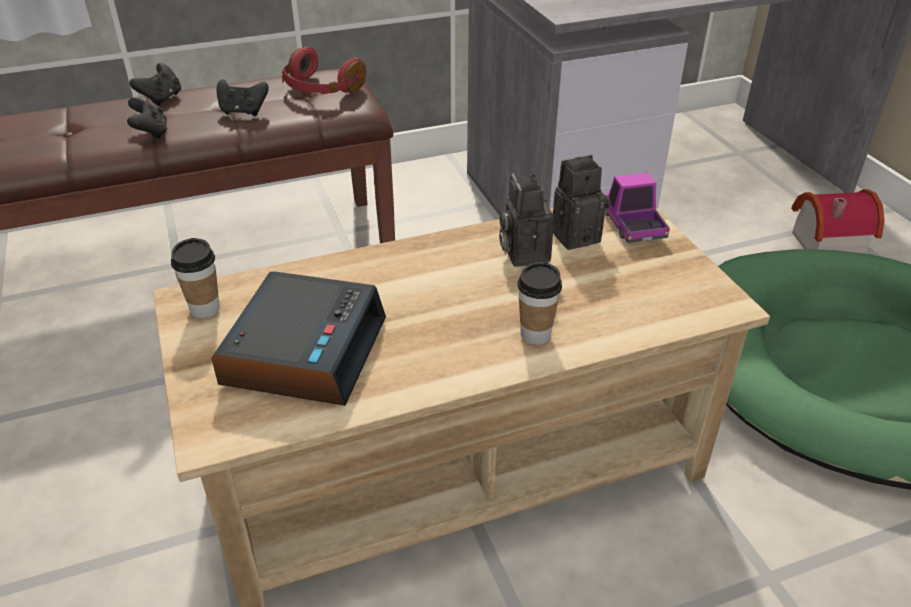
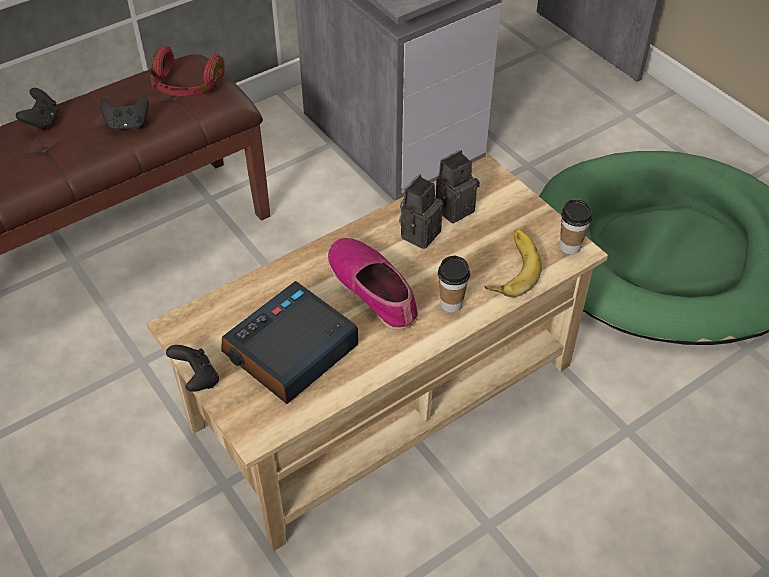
camera: 15 degrees left, 10 degrees up
black game controller [127,97,167,139] -> black game controller moved to [166,345,219,392]
cup [171,238,220,318] -> cup moved to [560,199,592,254]
alarm clock [211,271,386,406] -> alarm clock turned 135 degrees counterclockwise [221,281,358,404]
camera [499,173,554,267] -> camera turned 60 degrees clockwise [399,174,443,249]
toy truck [604,173,670,243] -> none
toy house [791,189,885,254] -> none
none -> shoe [328,238,418,330]
none -> banana [485,229,542,298]

